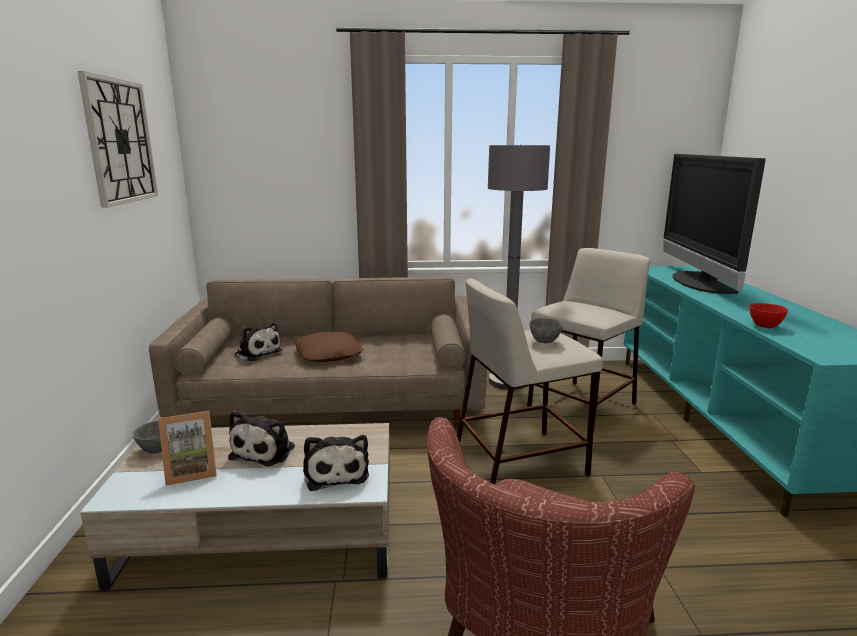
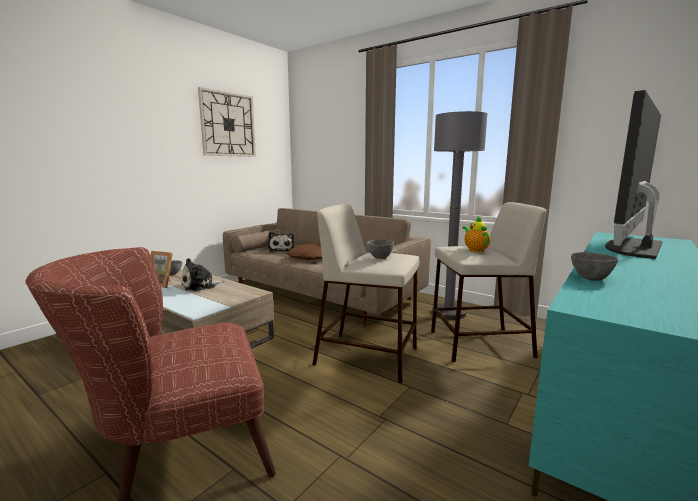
camera: 40 degrees right, 5 degrees down
plush toy [303,435,369,491] -> none
red bowl [749,303,788,328] -> grey bowl [571,252,619,281]
none -> teapot [462,217,491,252]

